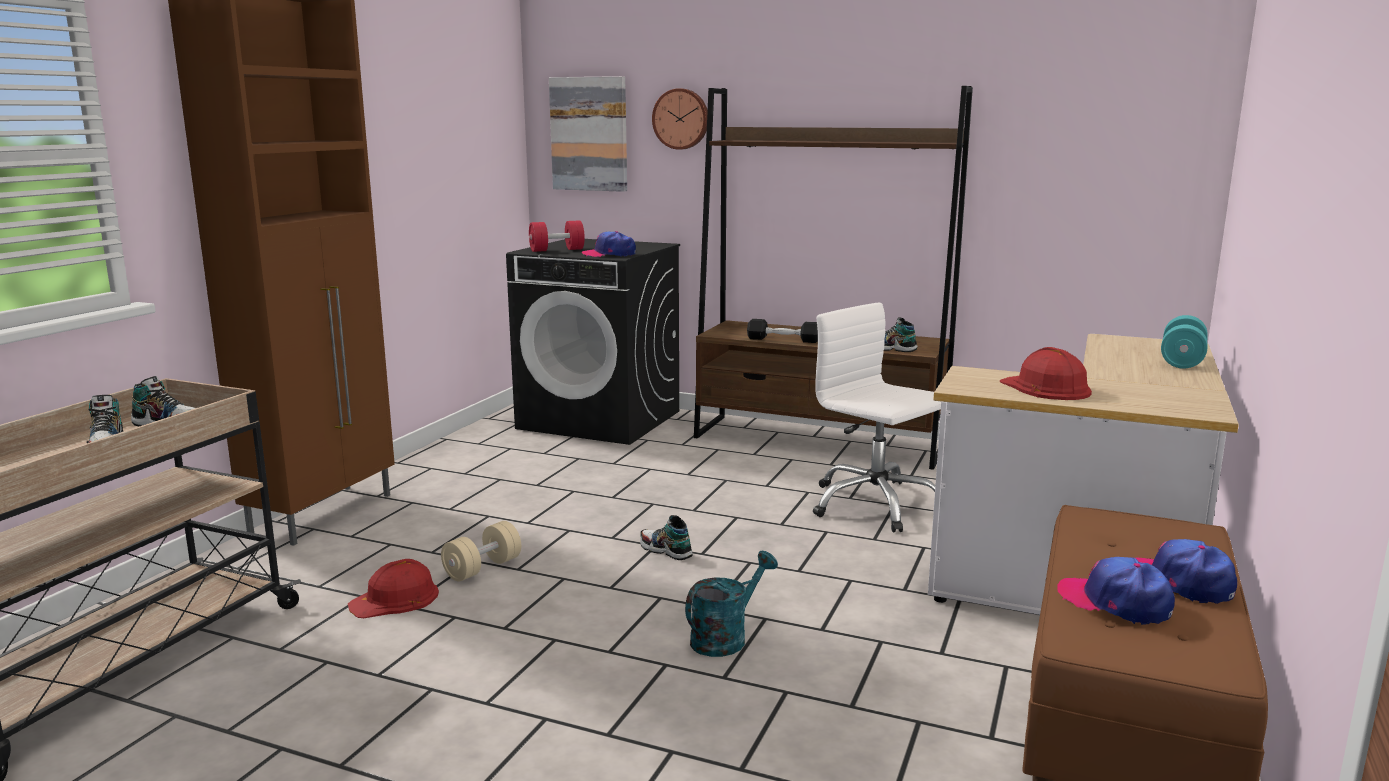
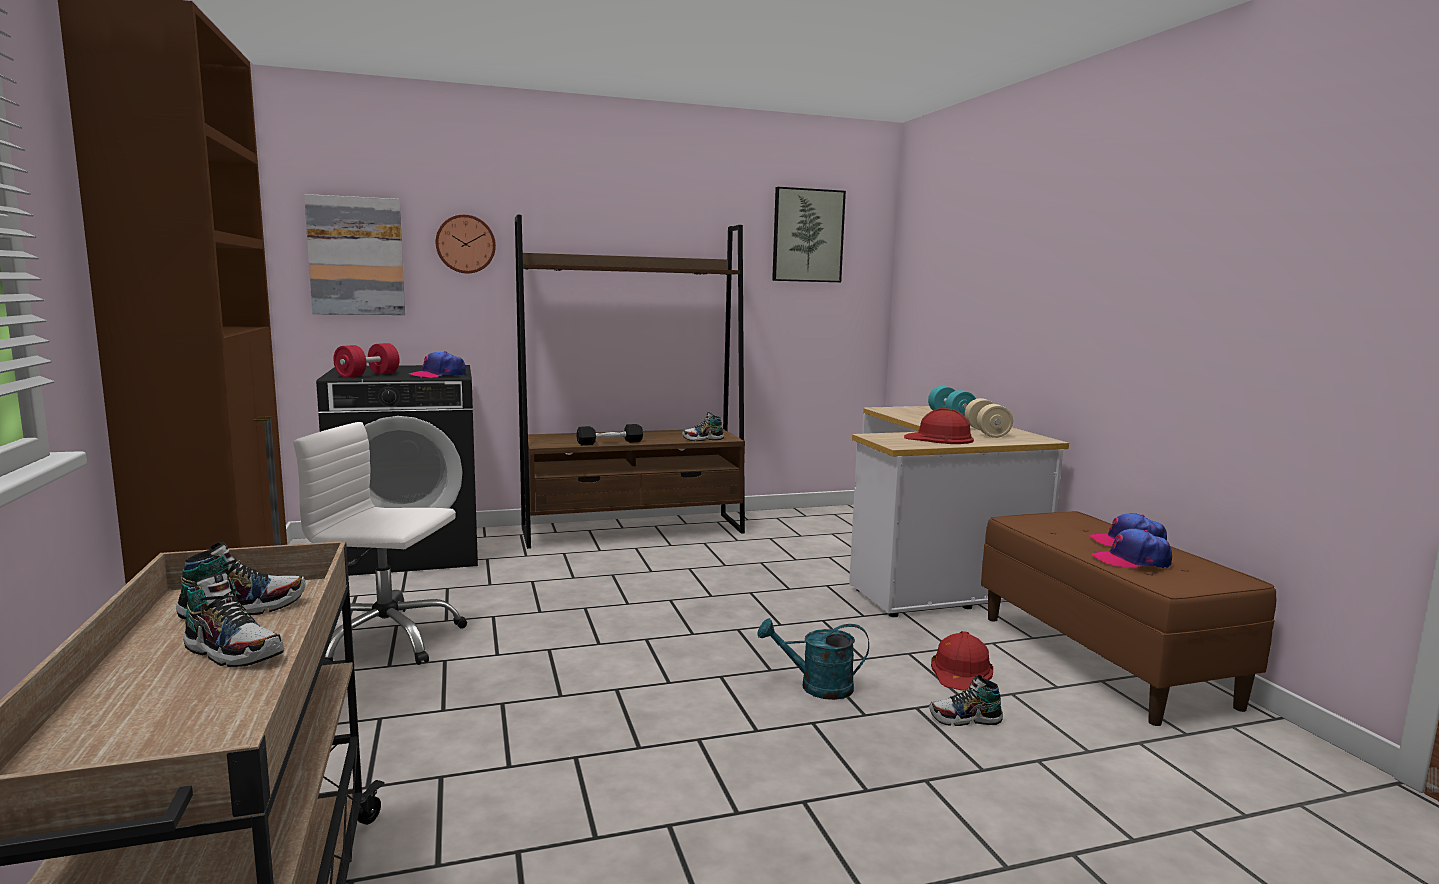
camera: 40 degrees left, 5 degrees down
red hard hat [348,559,439,618] -> red hard hat moved to [931,631,993,691]
beige dumbbell [441,521,521,581] -> beige dumbbell moved to [964,398,1013,438]
shoe [640,515,693,560] -> shoe moved to [929,675,1003,726]
turquoise watering can [685,551,778,657] -> turquoise watering can turned 90 degrees counterclockwise [758,618,869,700]
white office chair [813,303,941,532] -> white office chair moved to [293,422,467,665]
none -> picture [772,187,846,282]

